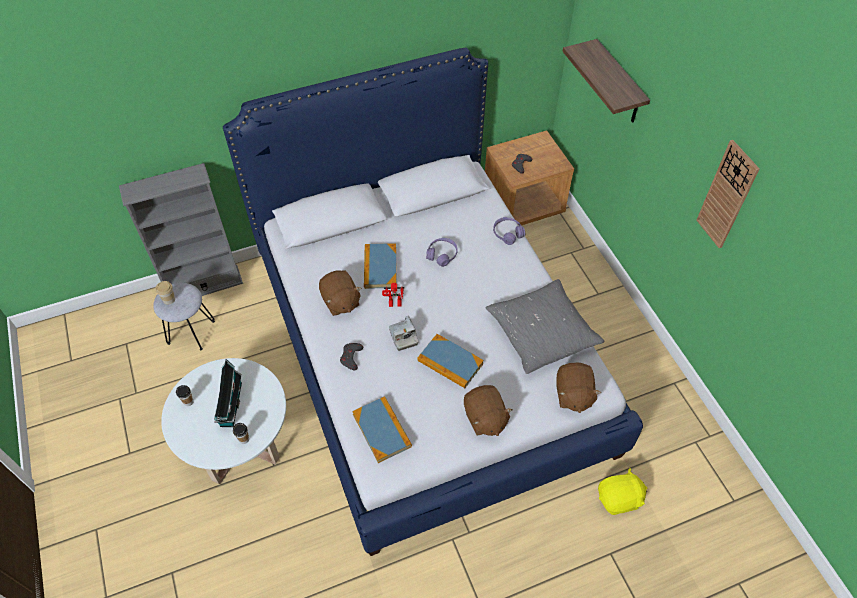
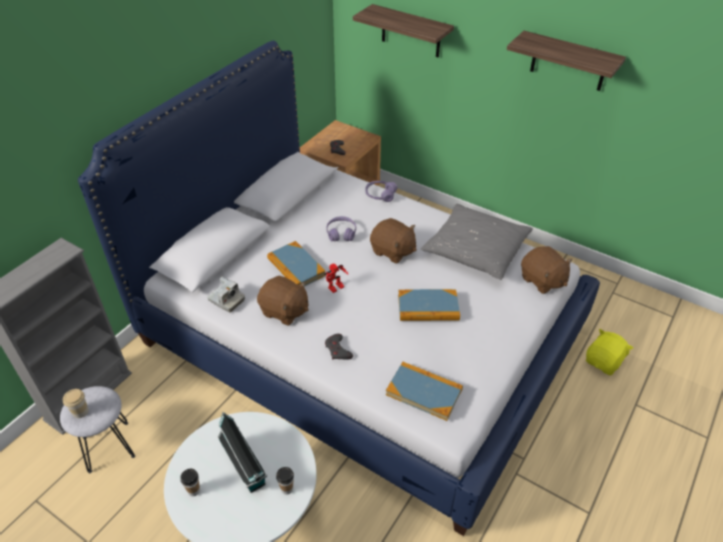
camera: 35 degrees left, 10 degrees down
camera [389,316,418,351] -> camera moved to [207,277,245,313]
brown plush toy [464,385,512,436] -> brown plush toy moved to [370,218,416,264]
wall clock [696,140,760,248] -> shelf [507,31,626,91]

